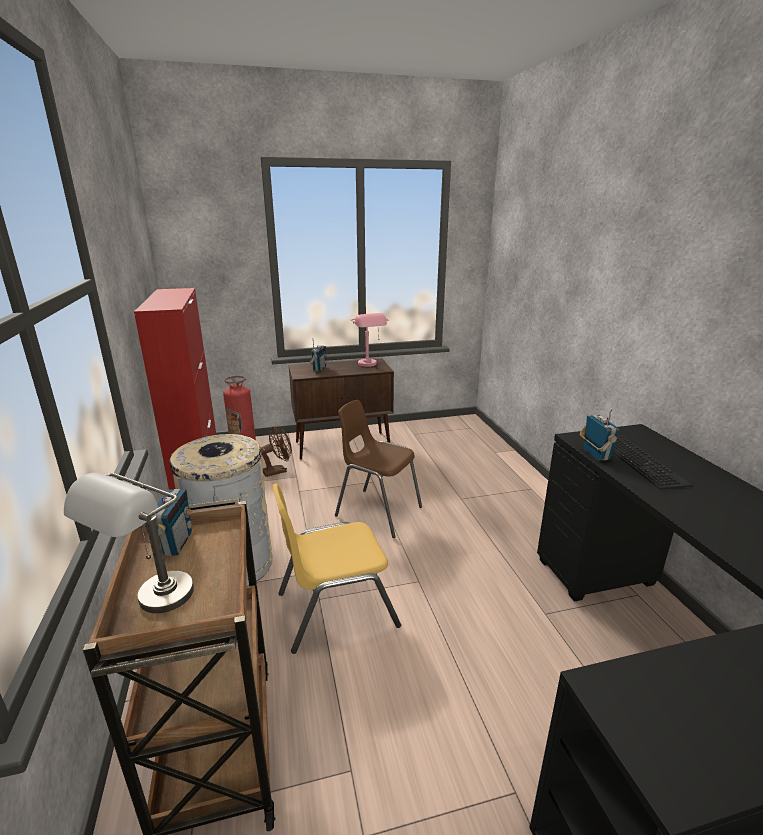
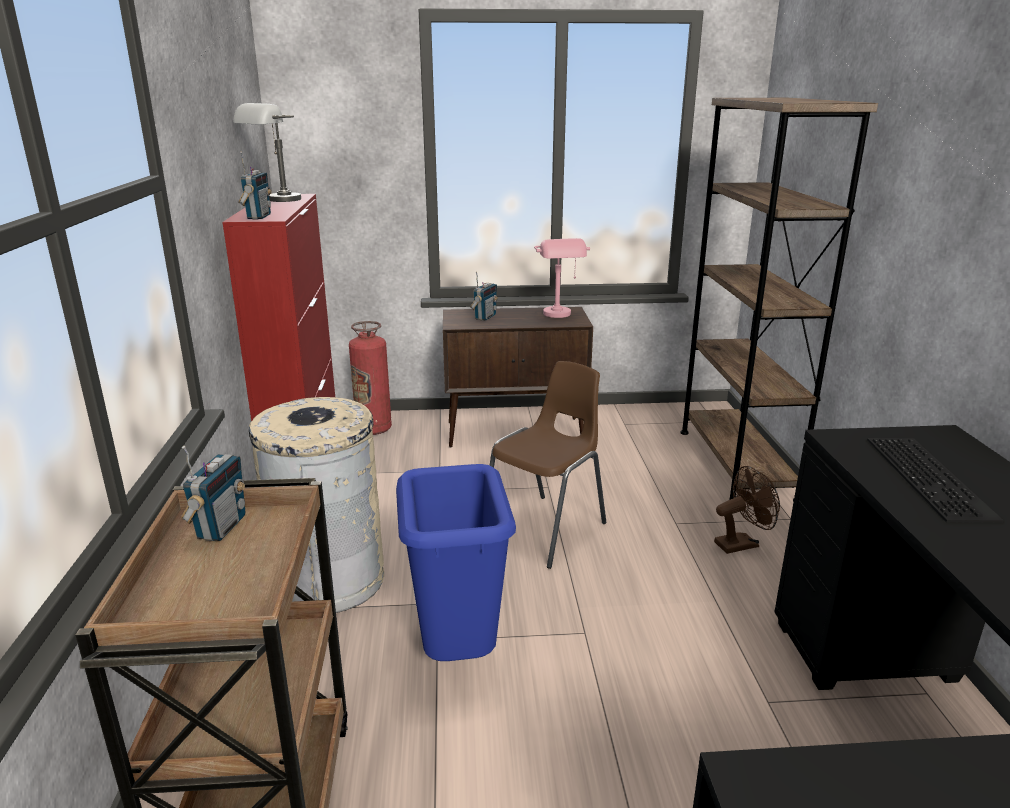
camera: 10 degrees right, 0 degrees up
grey table lamp [64,472,194,613] -> grey table lamp moved to [233,103,301,202]
brown fan [261,426,292,477] -> brown fan moved to [714,466,780,554]
yellow chair [272,483,401,654] -> blue trash can [396,464,516,661]
brown chair [335,400,422,538] -> brown chair turned 90 degrees clockwise [490,361,606,569]
radio [580,408,619,461] -> radio moved to [238,152,271,219]
none -> brown bookcase [680,98,878,502]

